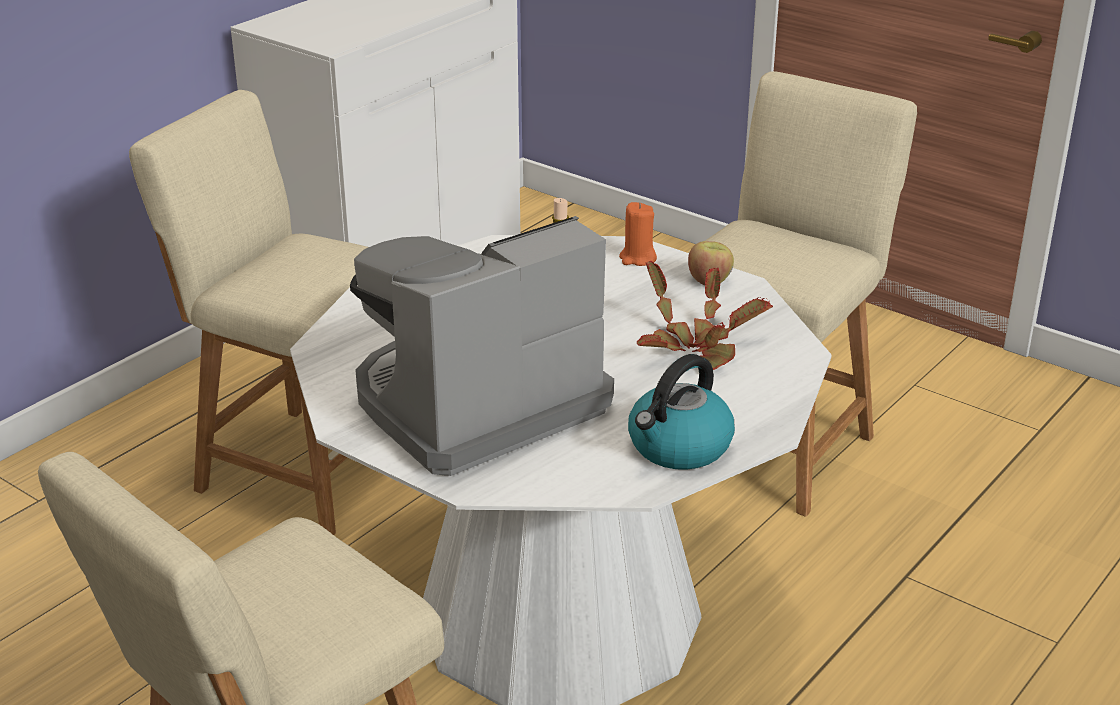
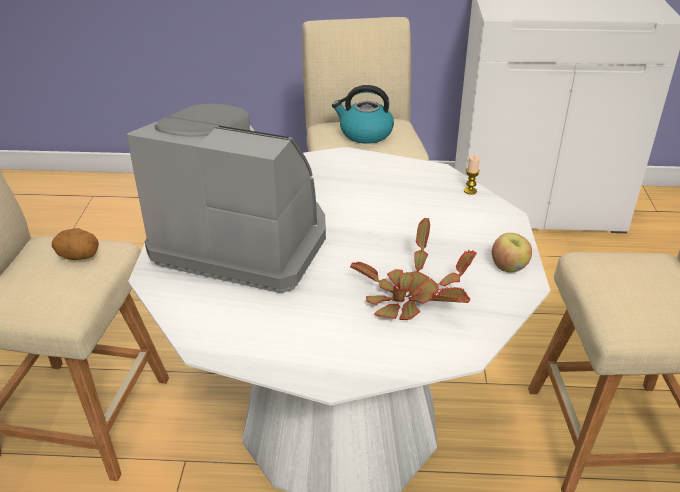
camera: 55 degrees right, 5 degrees up
orange candle [619,202,657,266] -> none
kettle [628,354,735,470] -> kettle moved to [332,85,394,144]
none -> potato [52,228,99,260]

